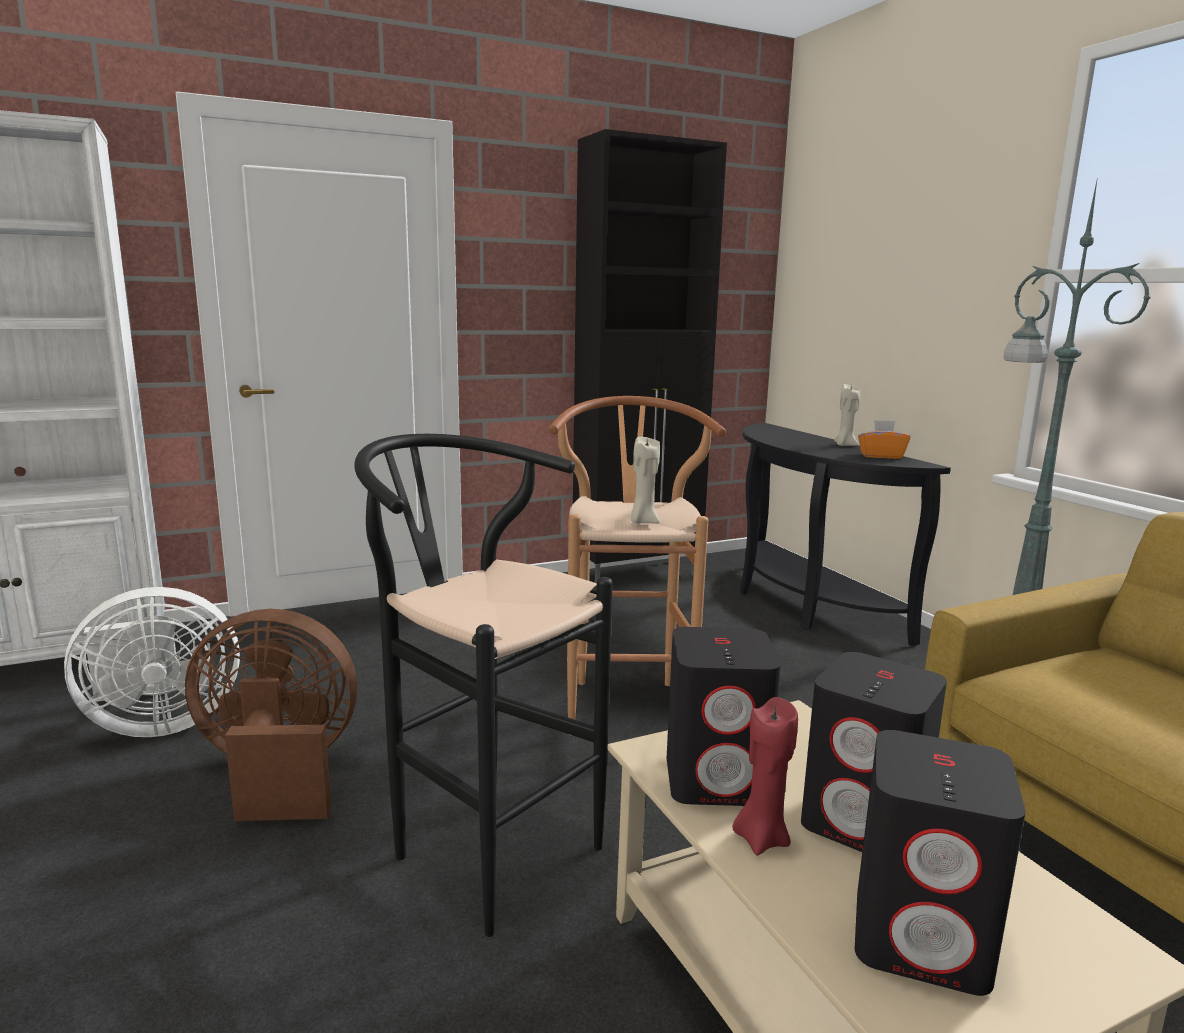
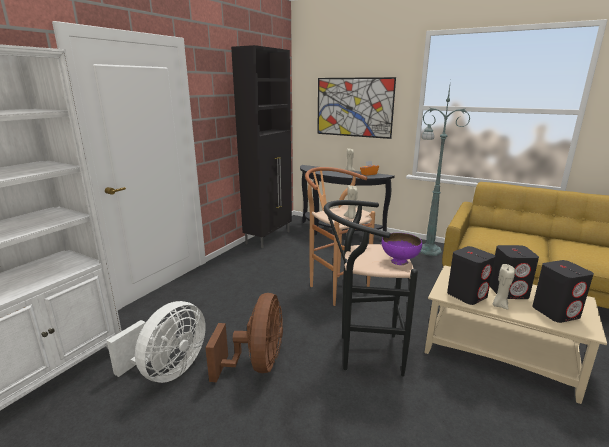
camera: 35 degrees left, 5 degrees up
brown fan [185,609,357,821] -> brown fan turned 135 degrees clockwise [205,293,283,382]
red candle [732,697,798,855] -> beige candle [493,264,515,310]
none -> picture [317,77,396,139]
none -> purple bowl [382,233,422,265]

